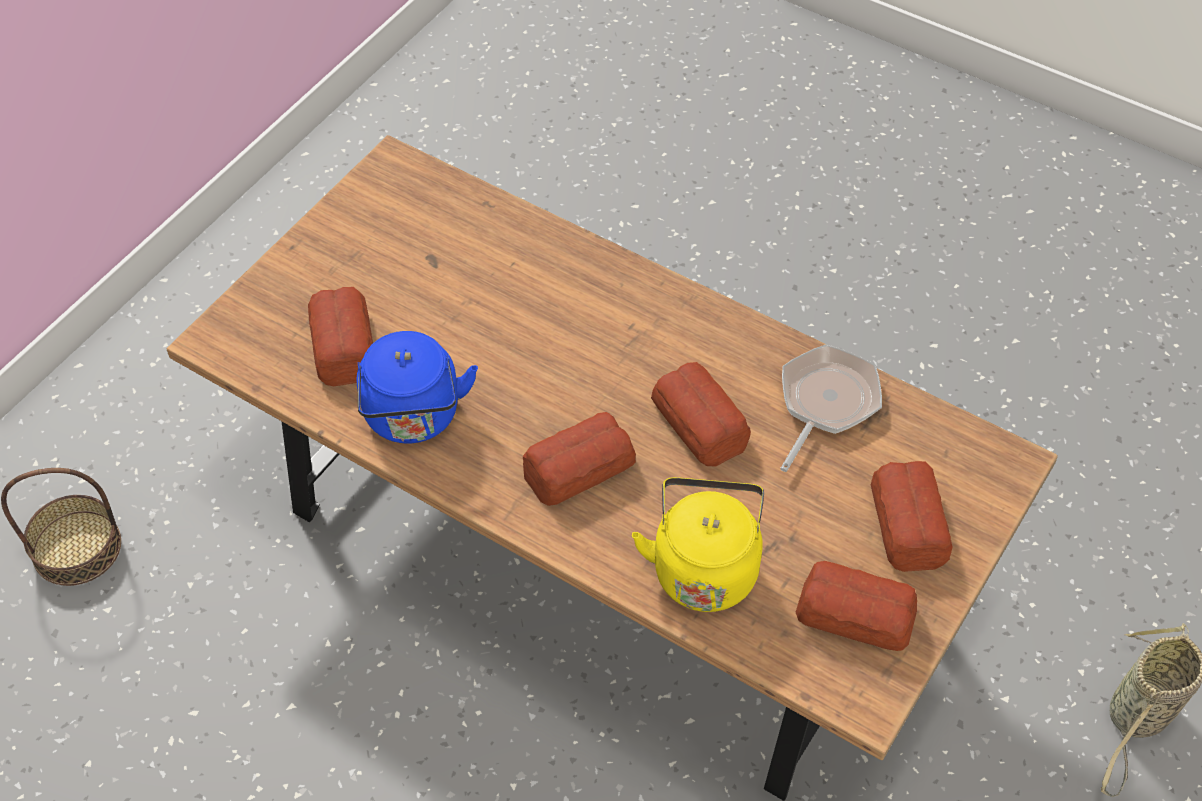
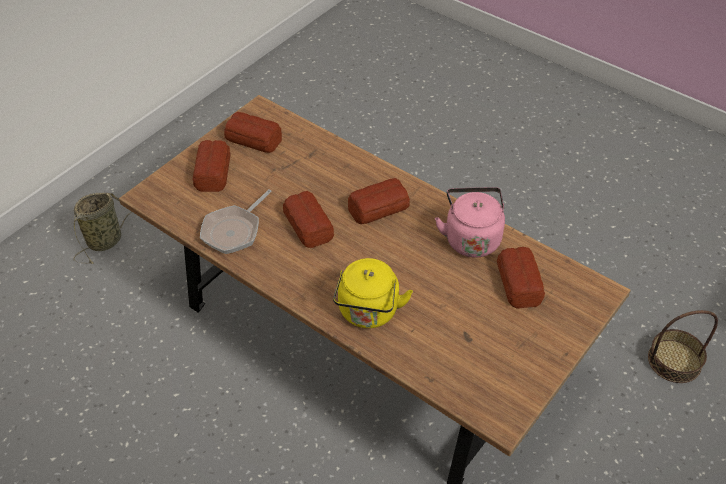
camera: 175 degrees left, 5 degrees down
blue kettle [356,331,478,444] -> pink kettle [435,187,505,257]
yellow kettle [632,477,764,612] -> yellow kettle moved to [333,258,413,328]

